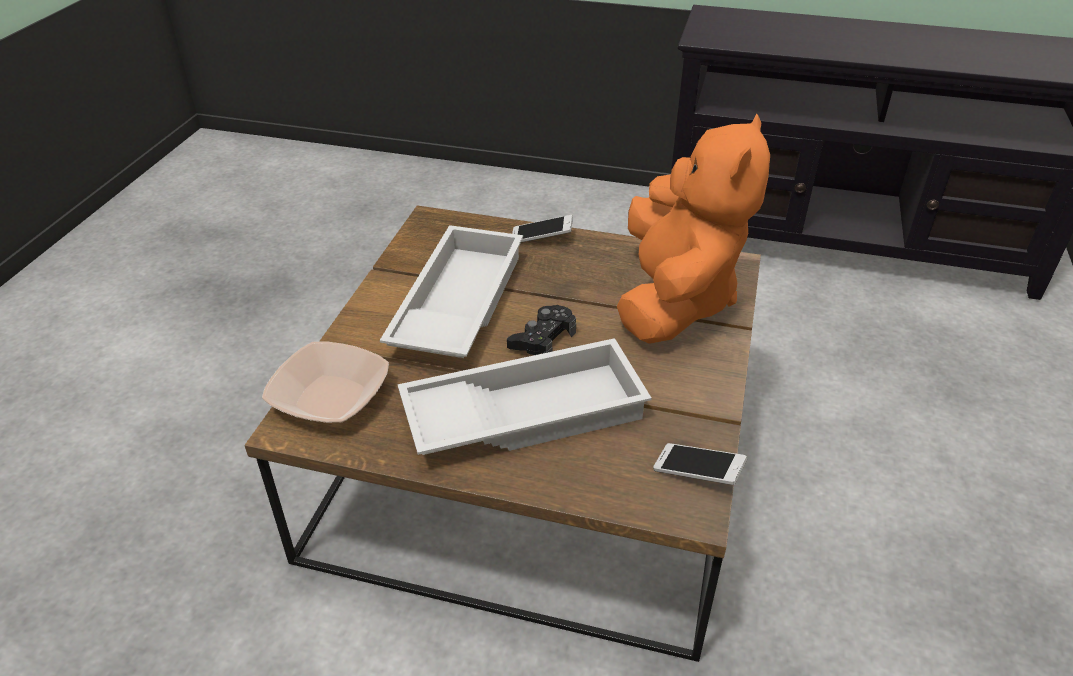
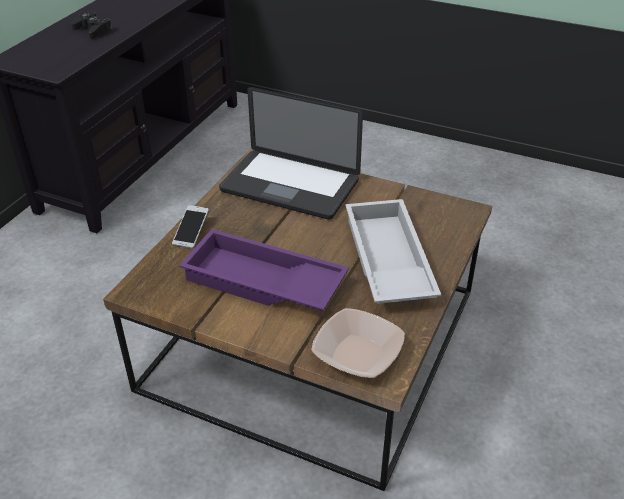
camera: 80 degrees left, 0 degrees up
white tray [380,225,523,358] -> purple tray [179,229,349,311]
black game controller [507,305,576,355] -> black game controller moved to [72,12,112,39]
orange plush toy [617,113,770,344] -> laptop [219,87,363,220]
phone [653,443,747,485] -> none

